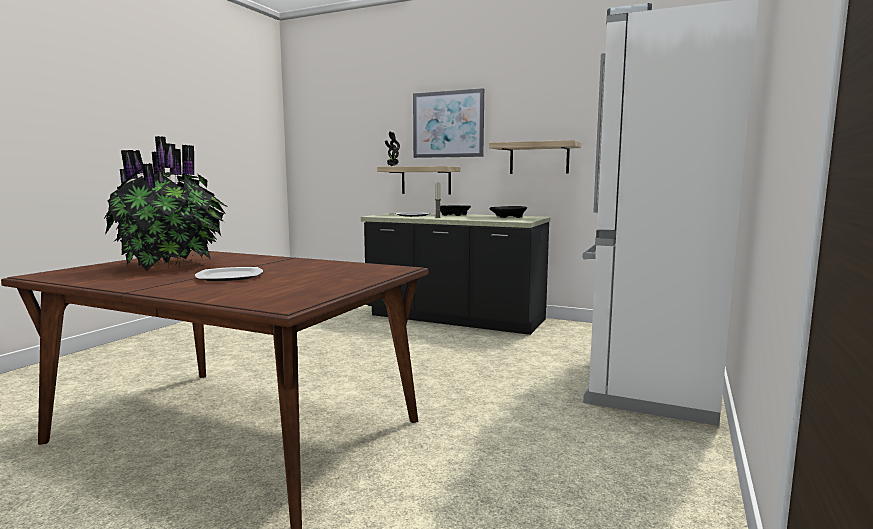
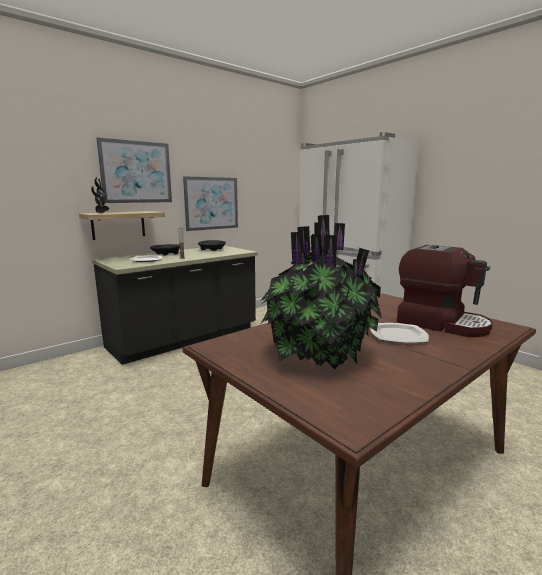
camera: 65 degrees left, 5 degrees up
shelf [489,140,581,174] -> picture [183,176,238,231]
none -> coffee machine [397,245,493,337]

